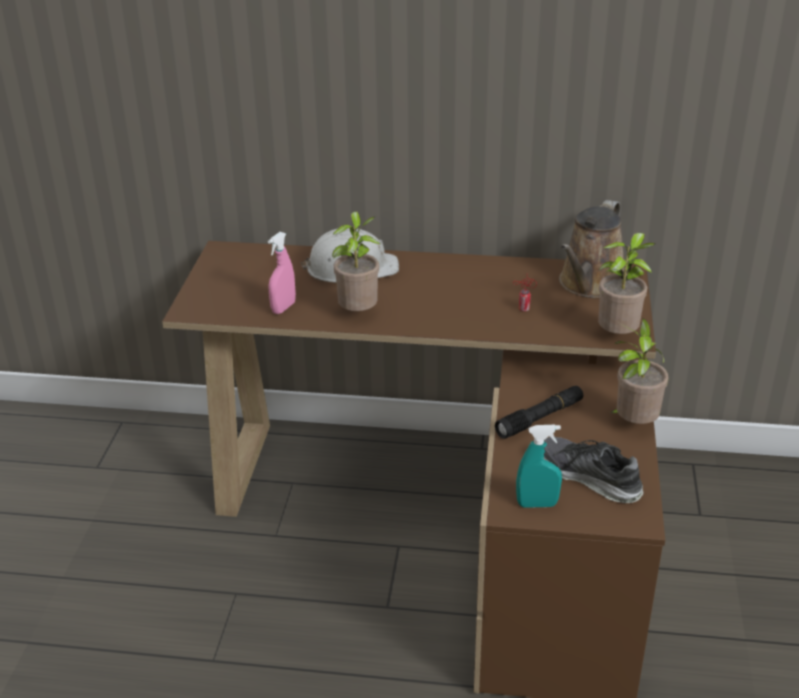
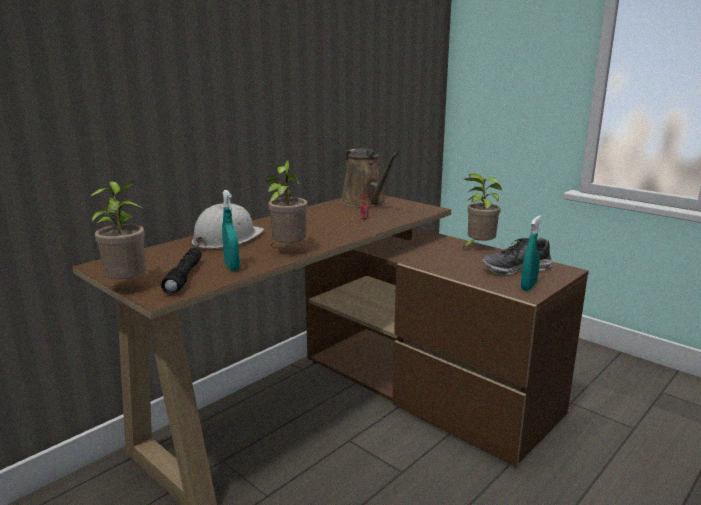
camera: 55 degrees left, 15 degrees down
pink spray bottle [268,232,296,314] -> turquoise spray bottle [222,190,240,271]
black flashlight [495,386,583,439] -> black flashlight moved to [161,248,202,295]
potted plant [598,232,656,334] -> potted plant moved to [90,181,146,280]

